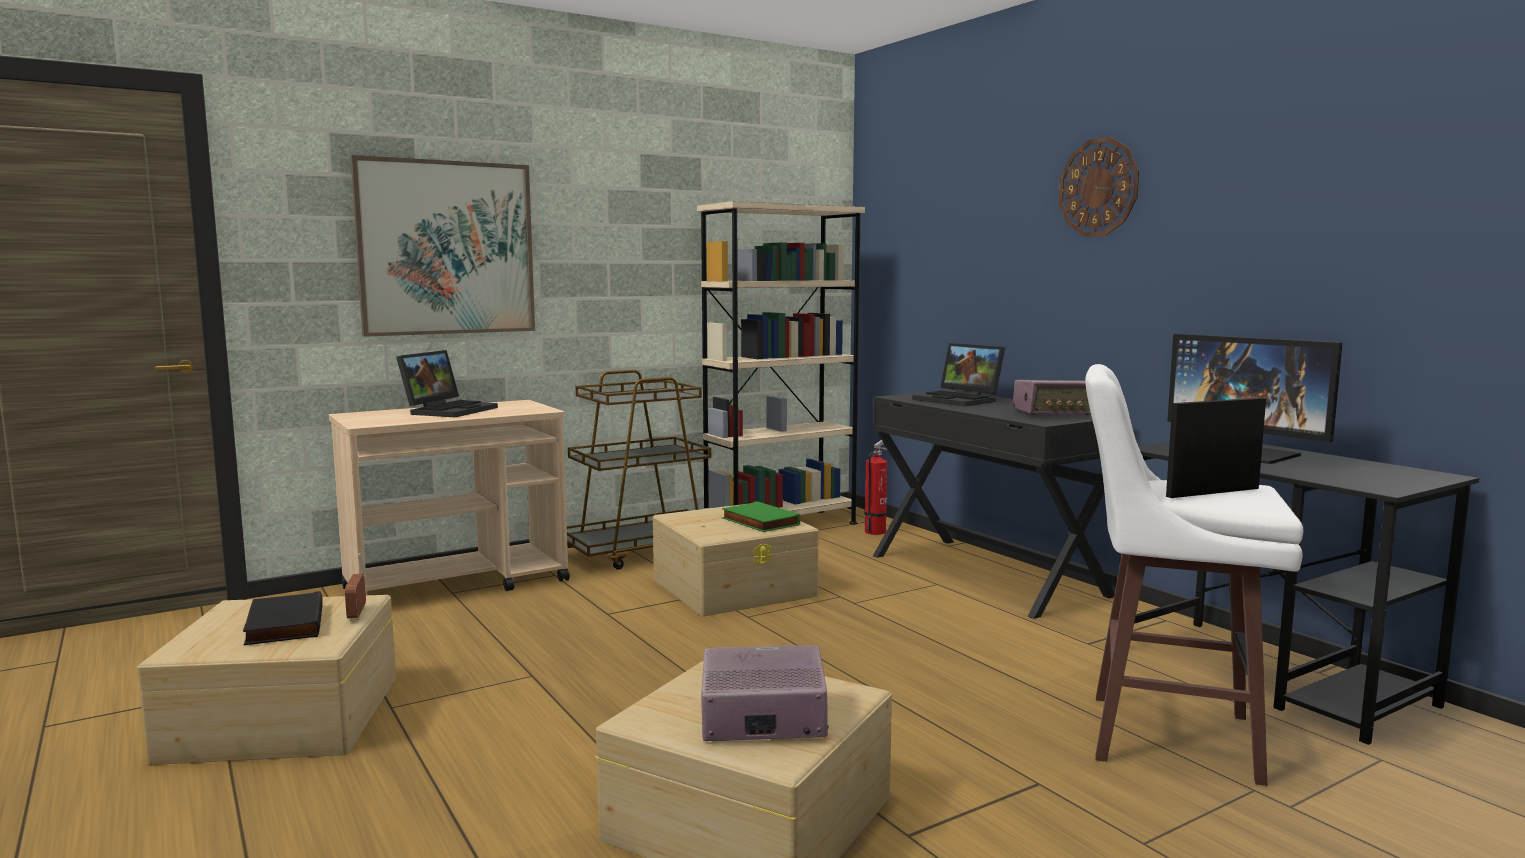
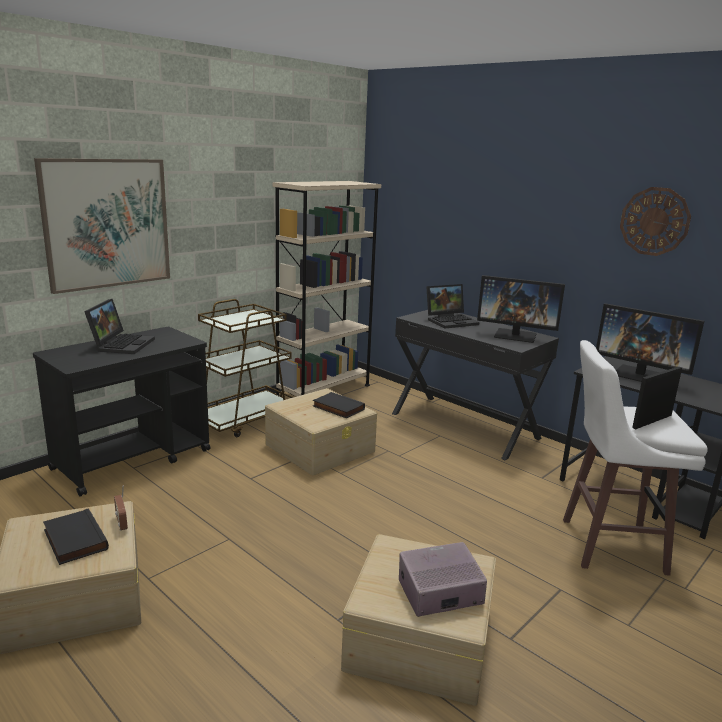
camera: 15 degrees left, 10 degrees up
beige cart [329,400,570,595] -> black cart [33,327,210,497]
green book [722,501,800,532] -> black book [313,392,365,418]
fire extinguisher [864,440,888,535] -> none
laptop [913,343,1005,407] -> laptop turned 60 degrees counterclockwise [426,284,479,329]
radio [1013,380,1091,415] -> monitor [477,275,565,343]
wall clock [1059,137,1139,237] -> wall clock moved to [620,187,691,256]

